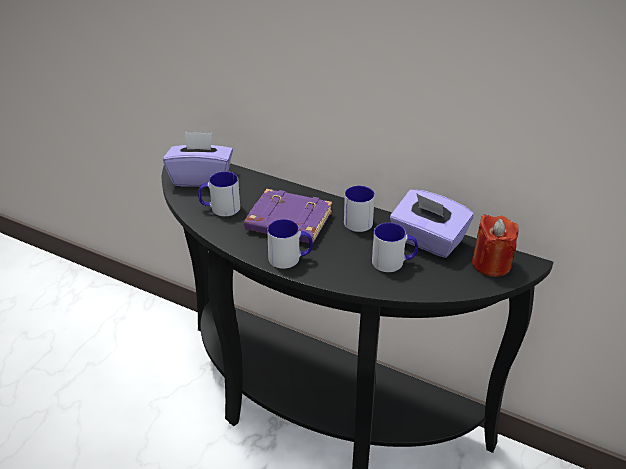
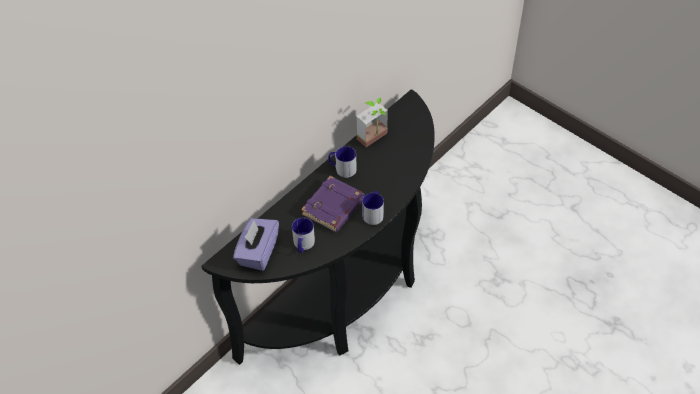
camera: 75 degrees left, 15 degrees up
mug [372,223,418,272] -> none
purple tissue box [390,190,474,258] -> potted plant [356,98,388,147]
red candle [472,215,519,277] -> none

